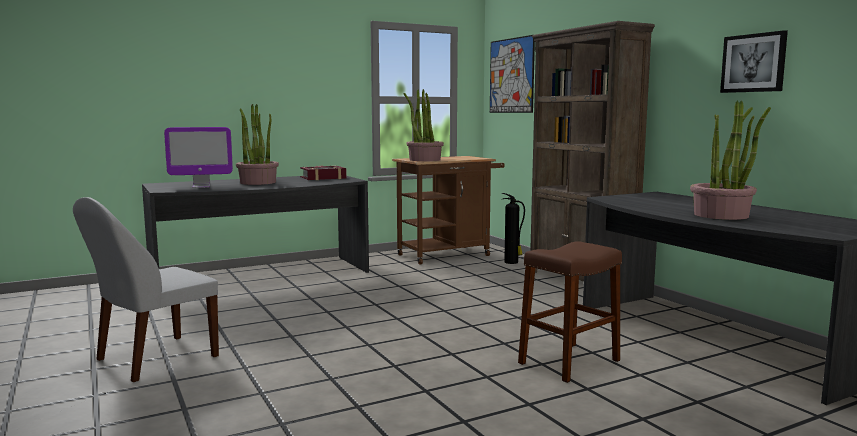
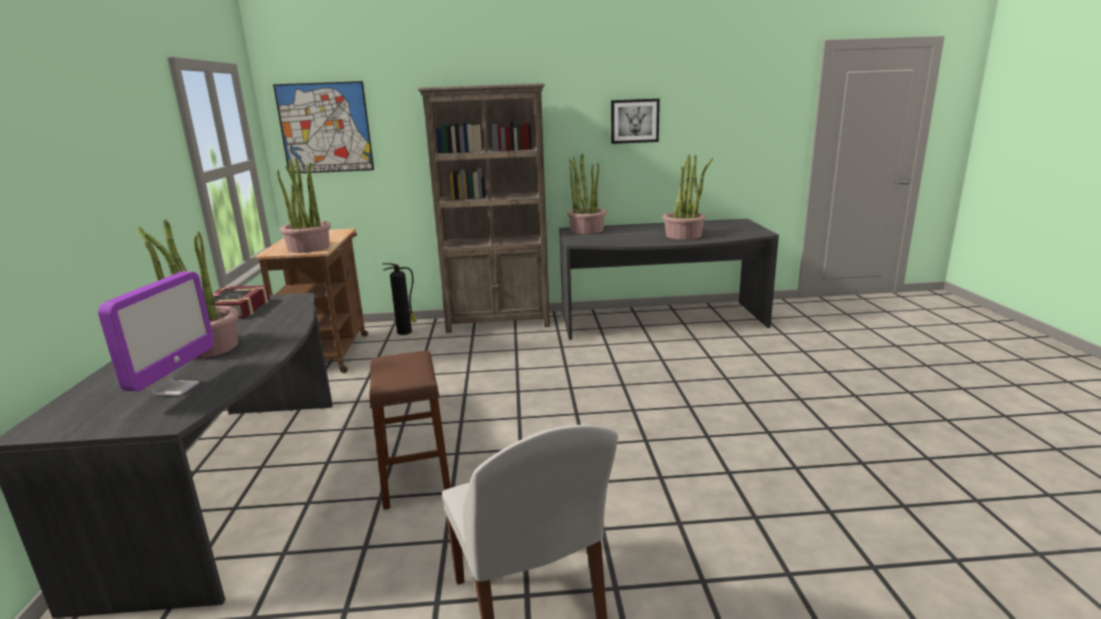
camera: 65 degrees left, 10 degrees up
brown stool [518,241,622,383] -> brown stool moved to [369,351,451,509]
none -> potted plant [567,154,607,234]

